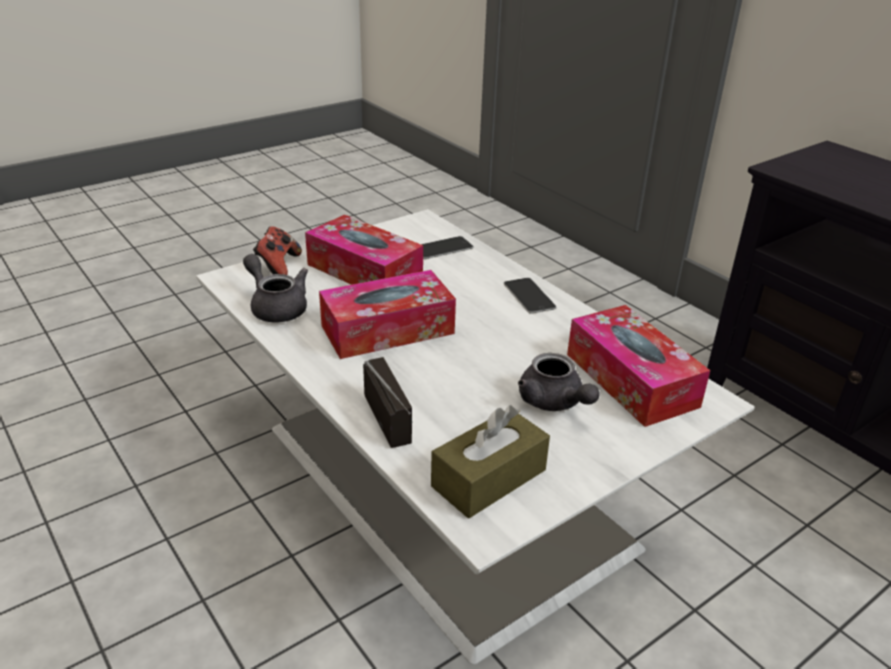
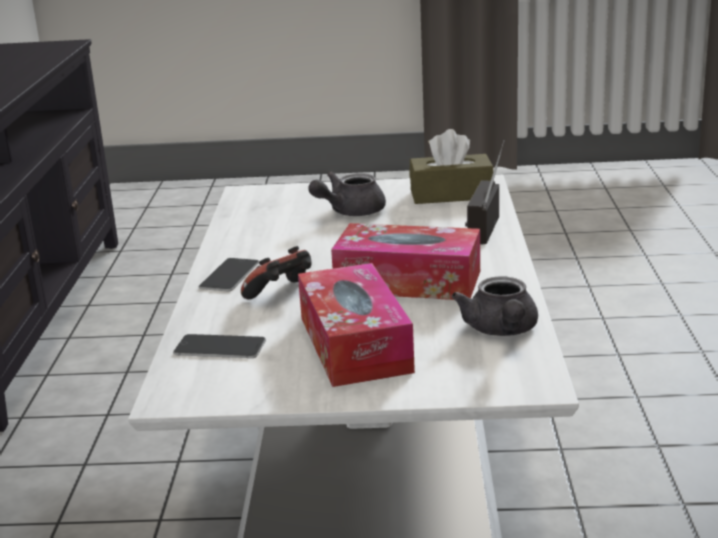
camera: 140 degrees left, 10 degrees down
game controller [253,226,302,275] -> game controller moved to [241,246,311,299]
grey teapot [518,353,599,411] -> grey teapot turned 135 degrees counterclockwise [308,172,386,216]
tissue box [567,305,711,427] -> none

